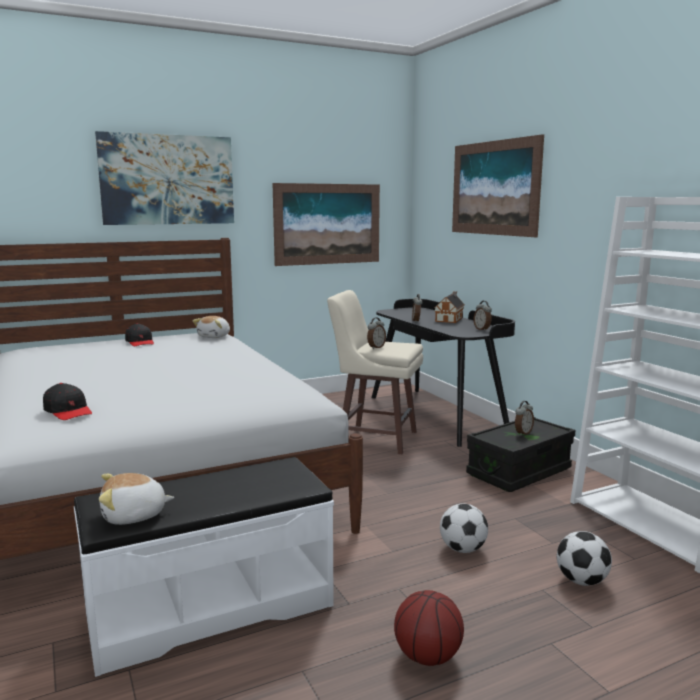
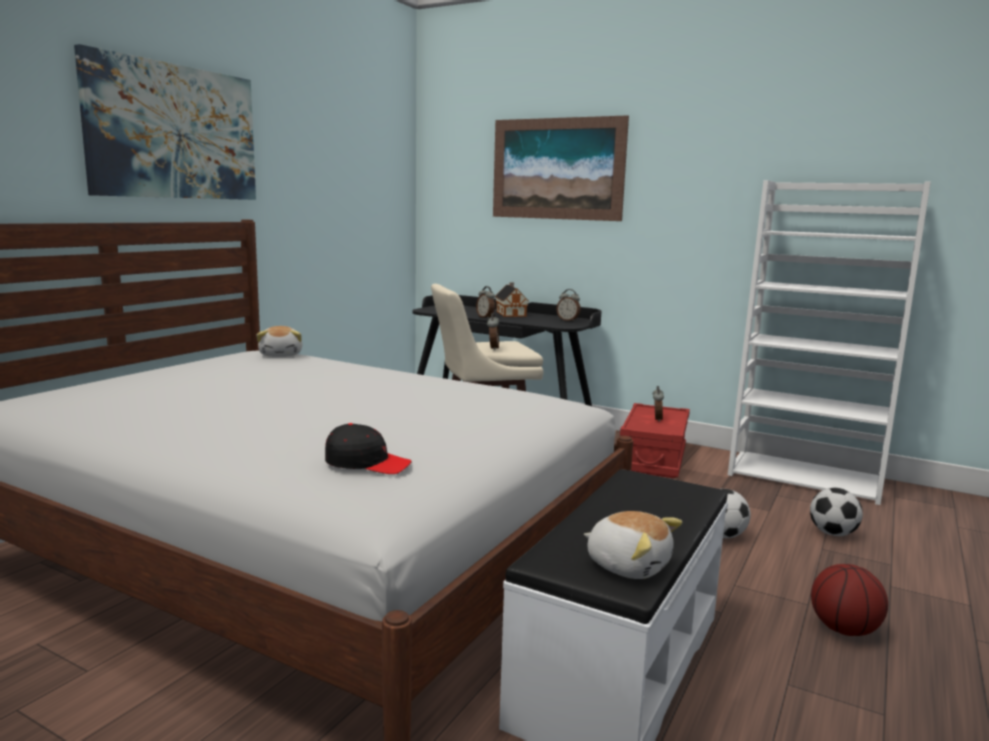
camera: 35 degrees left, 0 degrees up
plush toy [99,473,174,525] -> plush toy turned 90 degrees counterclockwise [584,511,682,579]
black cap [125,323,154,346] -> none
picture [272,183,380,266] -> none
black storage box [466,417,575,492] -> red storage box [620,403,690,478]

